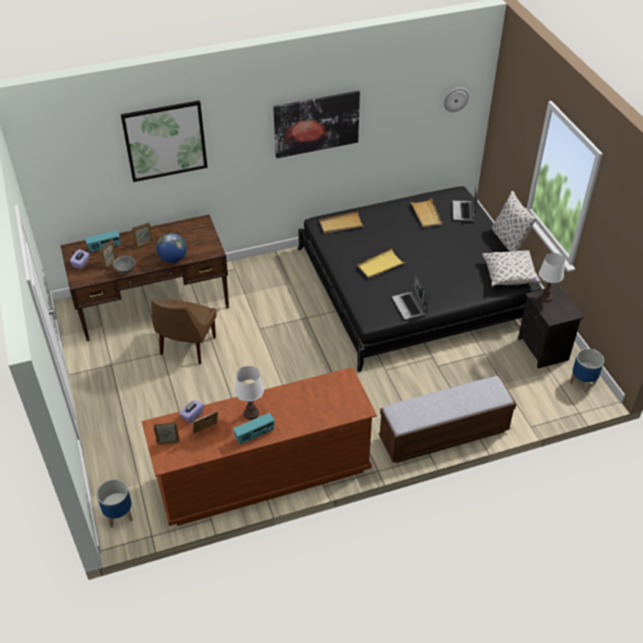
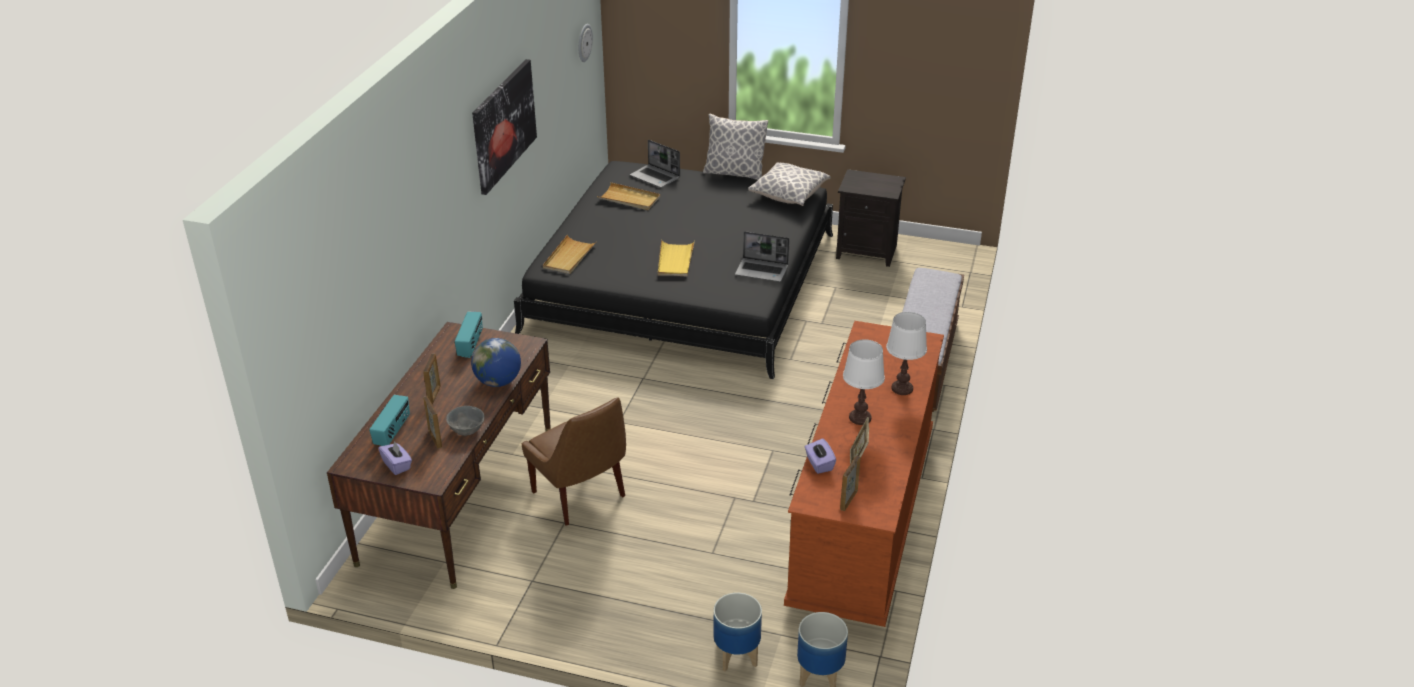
camera: 55 degrees left, 10 degrees down
picture [121,100,208,182] -> none
radio [233,413,275,444] -> radio moved to [455,312,483,358]
white table lamp [539,253,565,302] -> white table lamp moved to [886,312,927,395]
planter [569,348,604,393] -> planter moved to [714,593,762,672]

